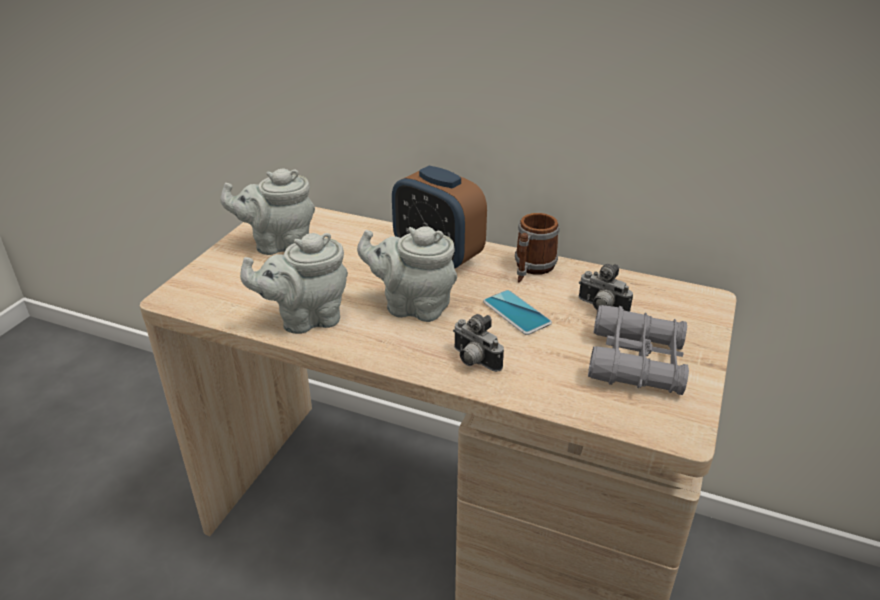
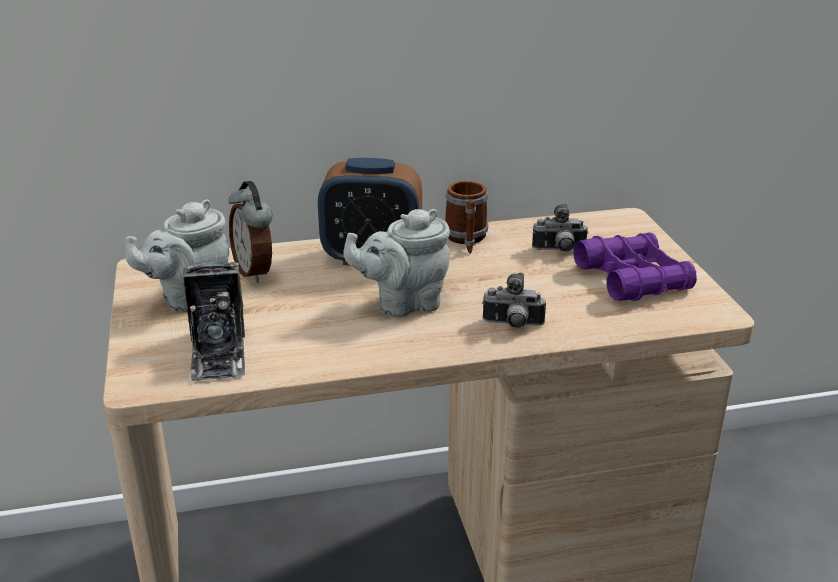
camera: 35 degrees left, 5 degrees down
grey teapot [240,233,348,334] -> none
phone [483,290,552,335] -> none
grey binoculars [588,305,689,395] -> purple binoculars [573,232,697,301]
none -> camera [183,262,245,382]
none -> alarm clock [228,181,273,283]

